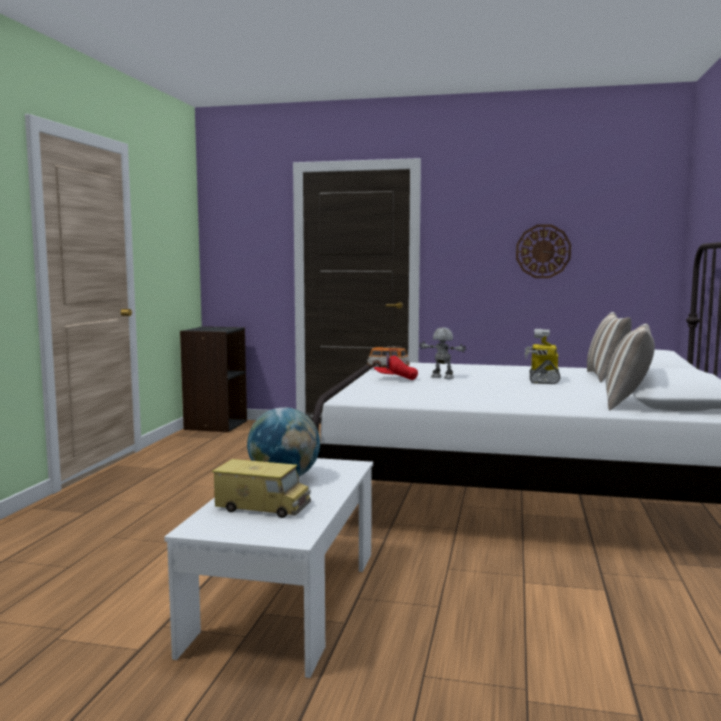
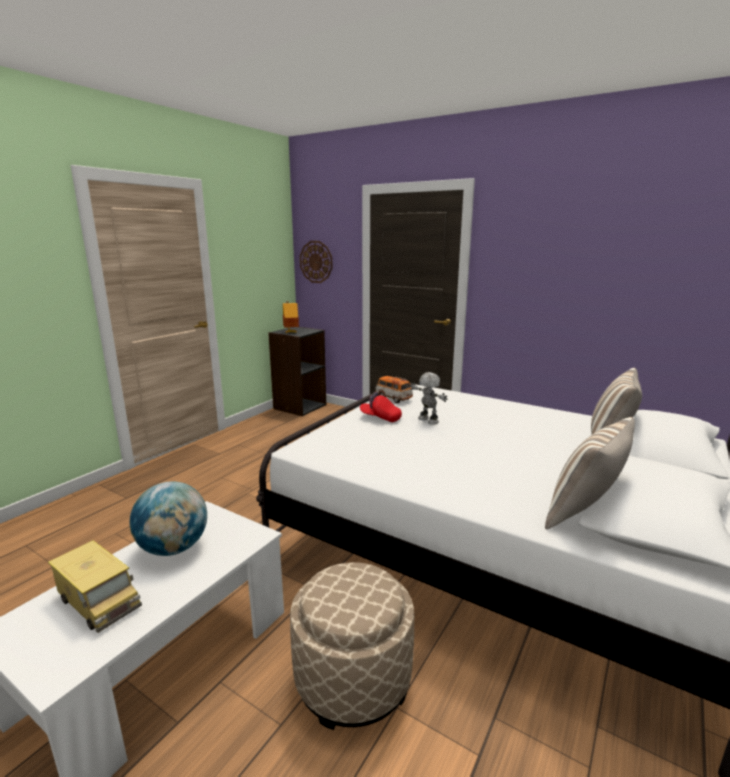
camera: 20 degrees right, 10 degrees up
wall clock [516,224,571,278] -> wall clock moved to [300,241,332,283]
toy robot [525,329,560,384] -> none
none -> toy house [283,301,299,333]
none -> beige ottoman [290,562,414,730]

